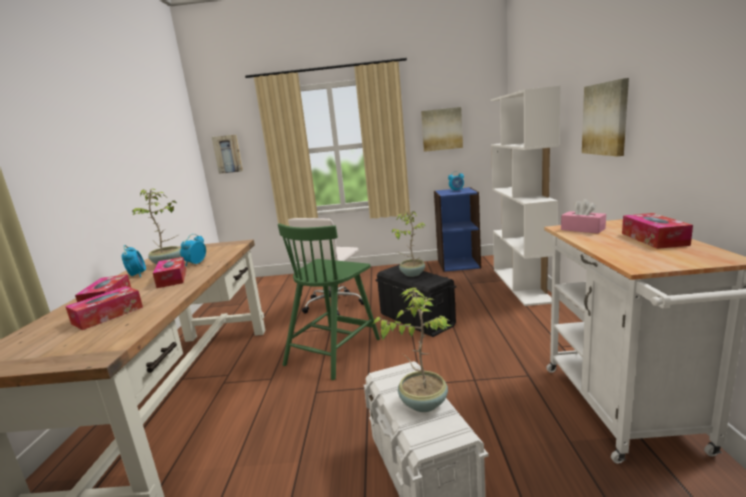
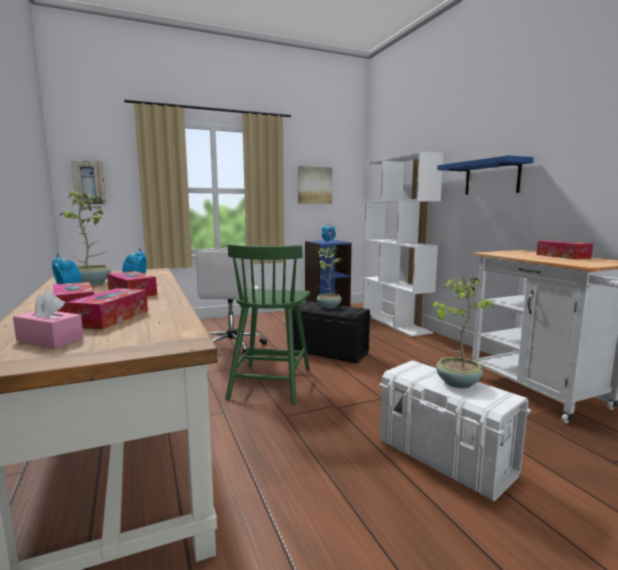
camera: 25 degrees left, 5 degrees down
pink tissue box [561,199,606,234] -> pink tissue box moved to [13,291,84,348]
picture [582,78,629,157] -> blue shelf [437,155,533,195]

